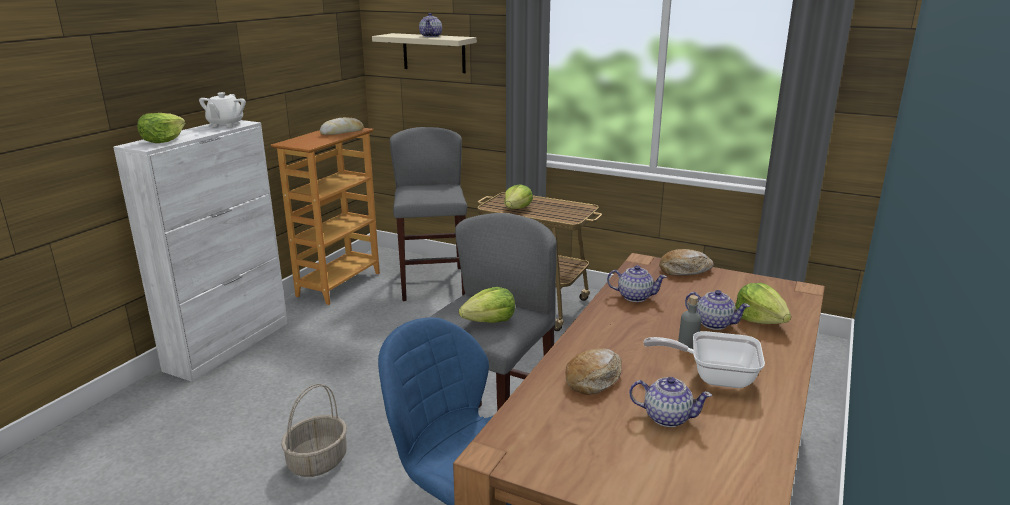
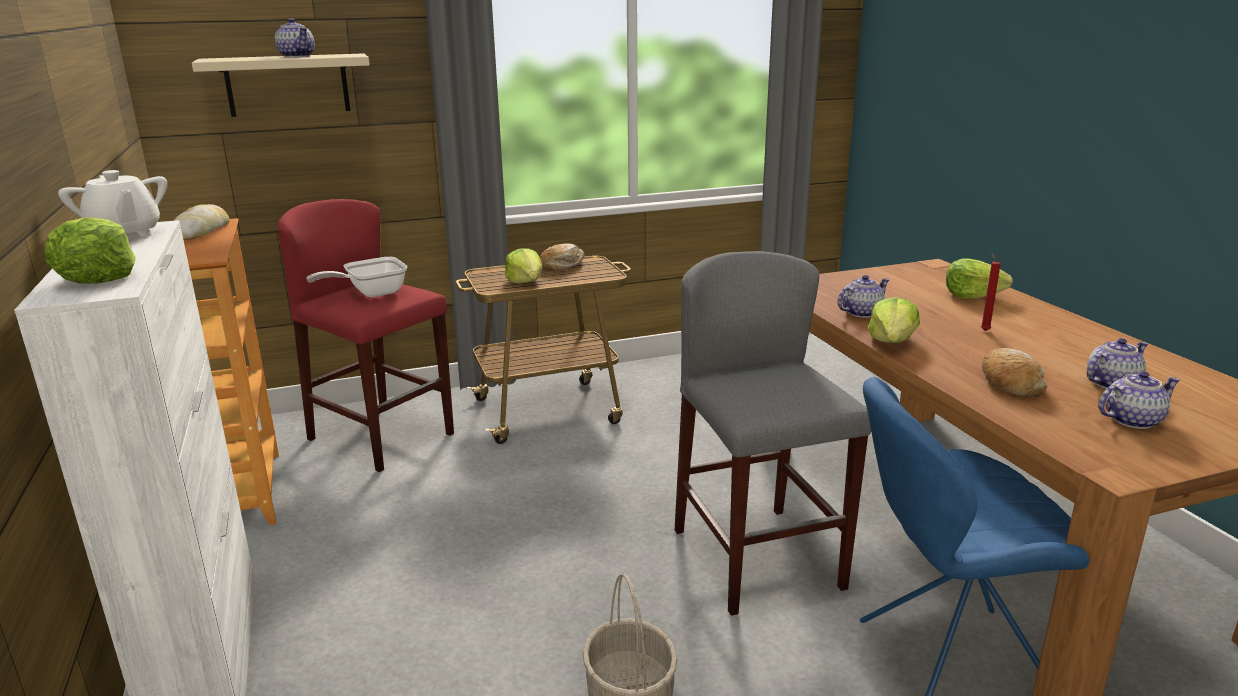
camera: 45 degrees left, 0 degrees up
grey stool [390,127,467,301] -> red stool [277,199,454,472]
lettuce [459,287,515,323] -> lettuce moved to [868,297,920,343]
frying pan [644,331,765,388] -> frying pan moved to [307,257,408,297]
bread [659,249,714,276] -> bread moved to [540,243,585,272]
grey bottle [678,295,702,349] -> red candle [981,253,1001,331]
teapot [685,290,750,330] -> teapot moved to [1098,371,1180,429]

